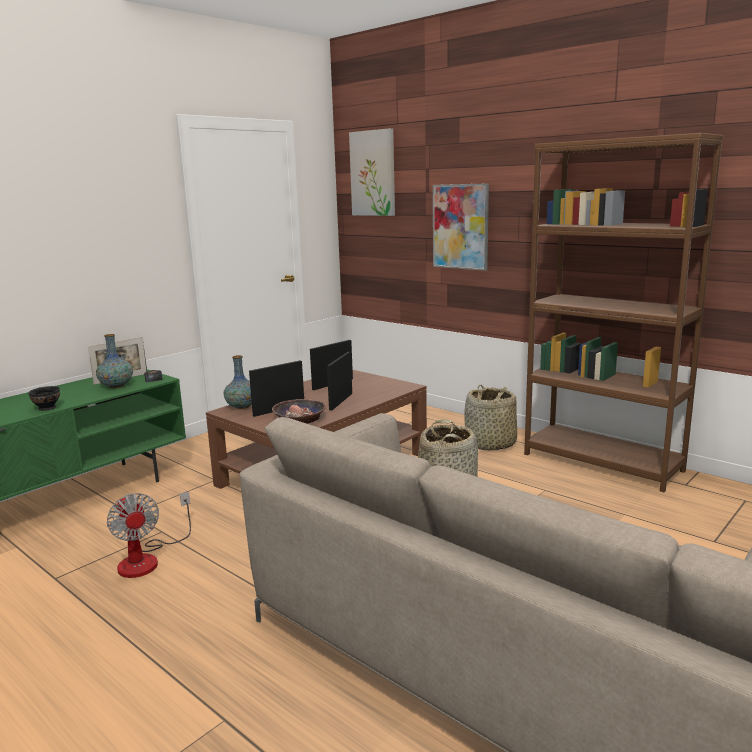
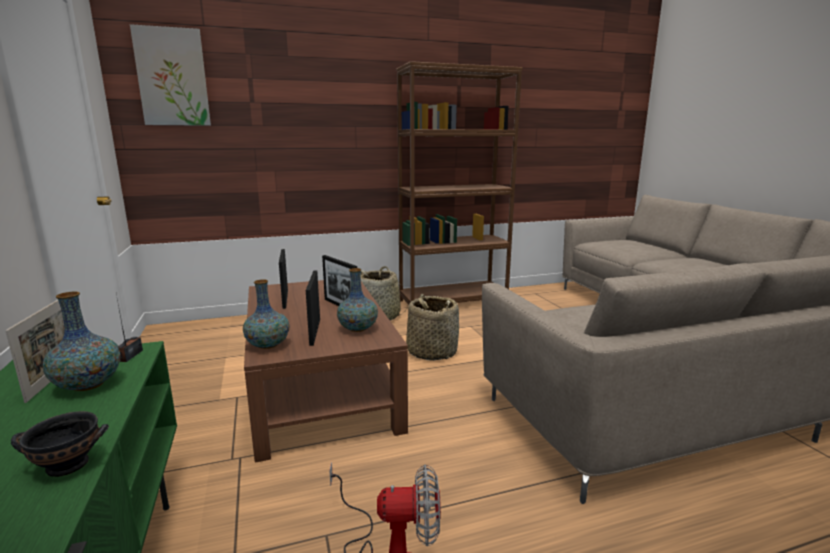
camera: 60 degrees left, 0 degrees up
bowl [272,399,326,424] -> vase [337,268,378,332]
picture [433,183,489,271] -> none

